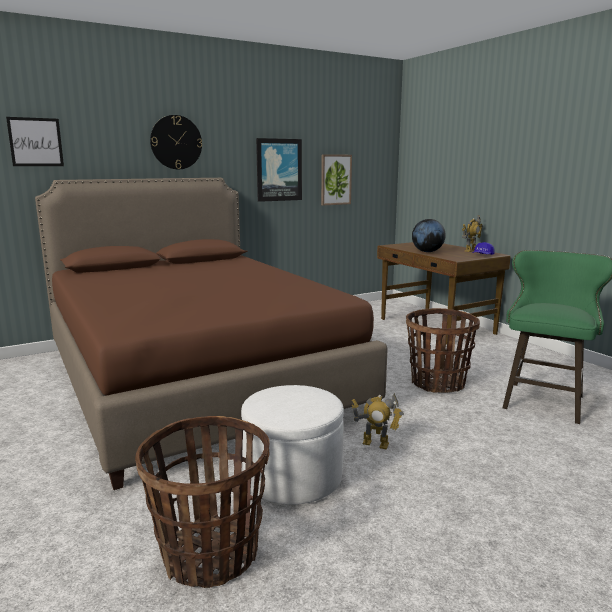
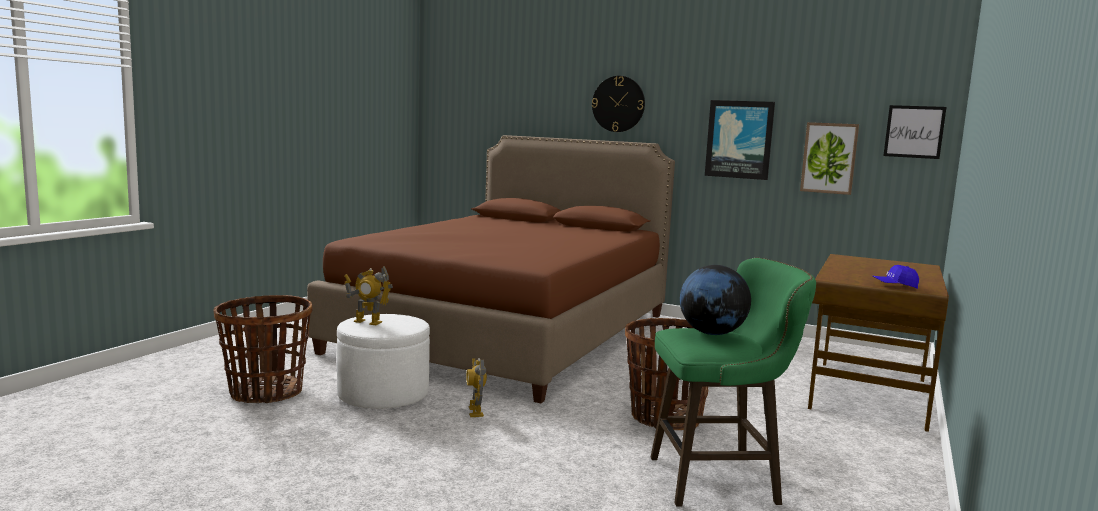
camera: 55 degrees right, 5 degrees down
picture [6,117,64,166] -> picture moved to [883,105,946,159]
globe [412,219,446,252] -> globe moved to [680,265,751,335]
toy robot [462,215,483,252] -> toy robot moved to [344,266,393,325]

